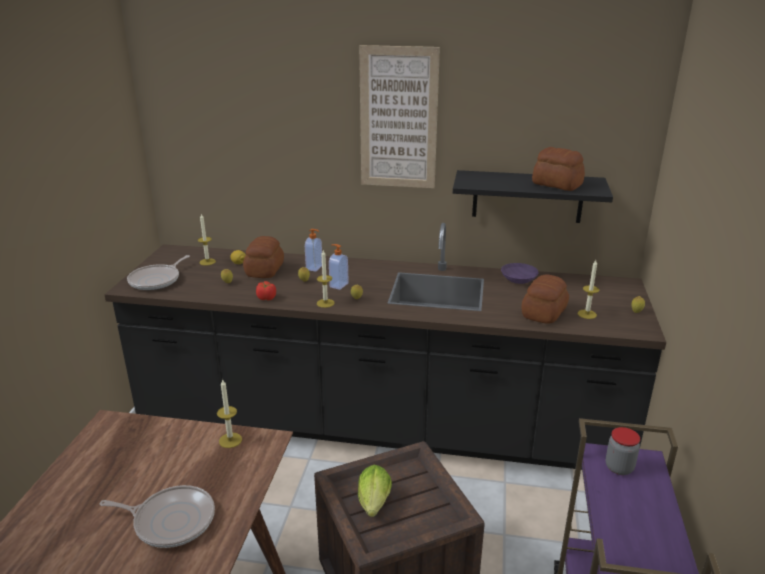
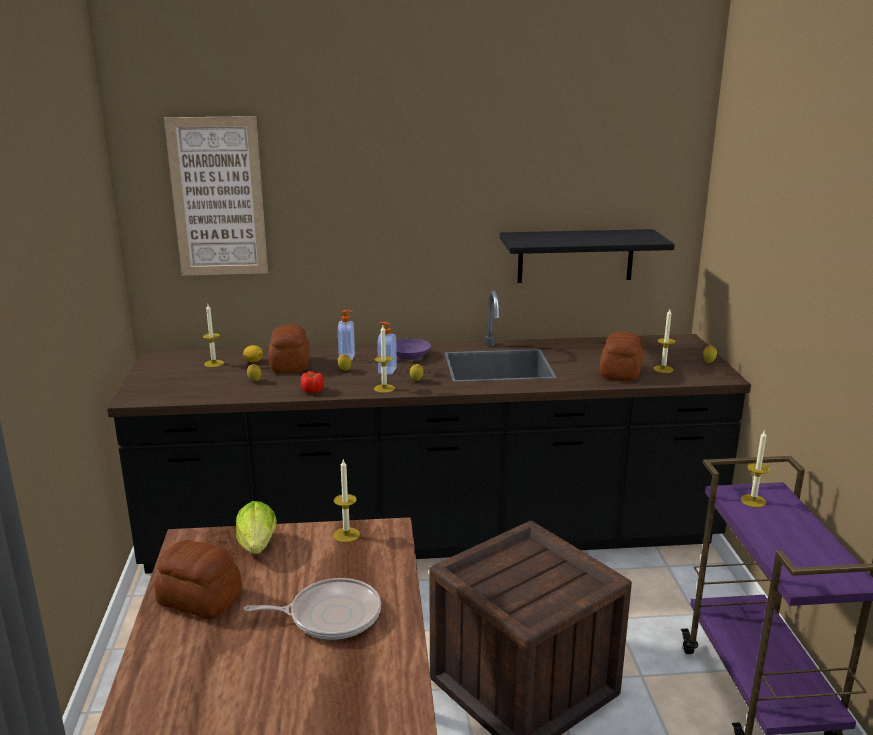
camera: 15 degrees left, 5 degrees down
frying pan [127,255,190,290] -> none
lettuce [358,465,392,517] -> lettuce moved to [236,501,277,554]
picture [359,45,440,188] -> picture moved to [164,116,268,276]
purple bowl [501,263,539,284] -> purple bowl moved to [396,338,431,360]
bread [532,147,585,191] -> bread moved to [154,540,242,619]
jar [606,427,640,475] -> candle [740,430,770,508]

